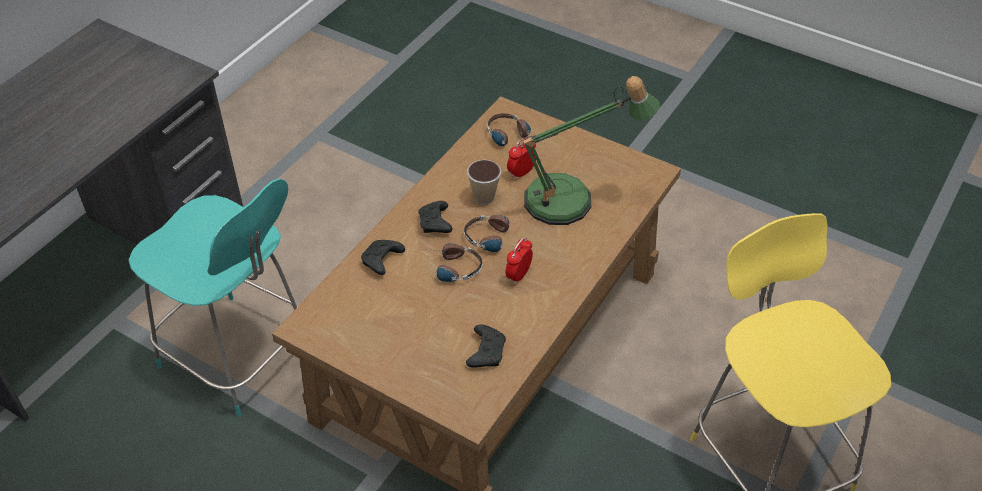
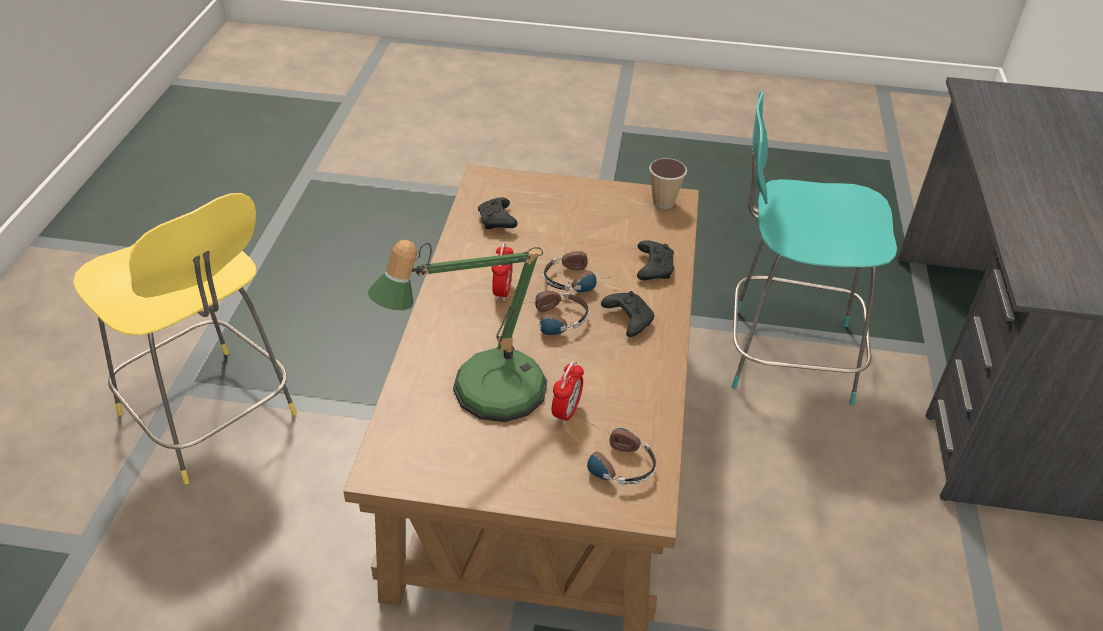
camera: 155 degrees right, 5 degrees down
cup [467,160,501,204] -> cup moved to [649,158,687,209]

